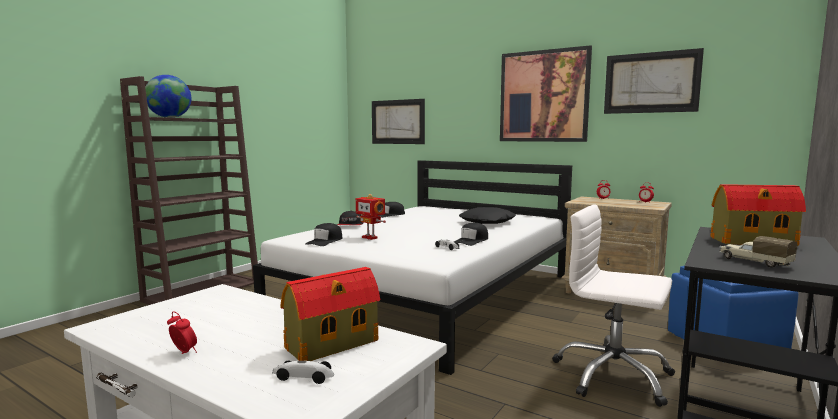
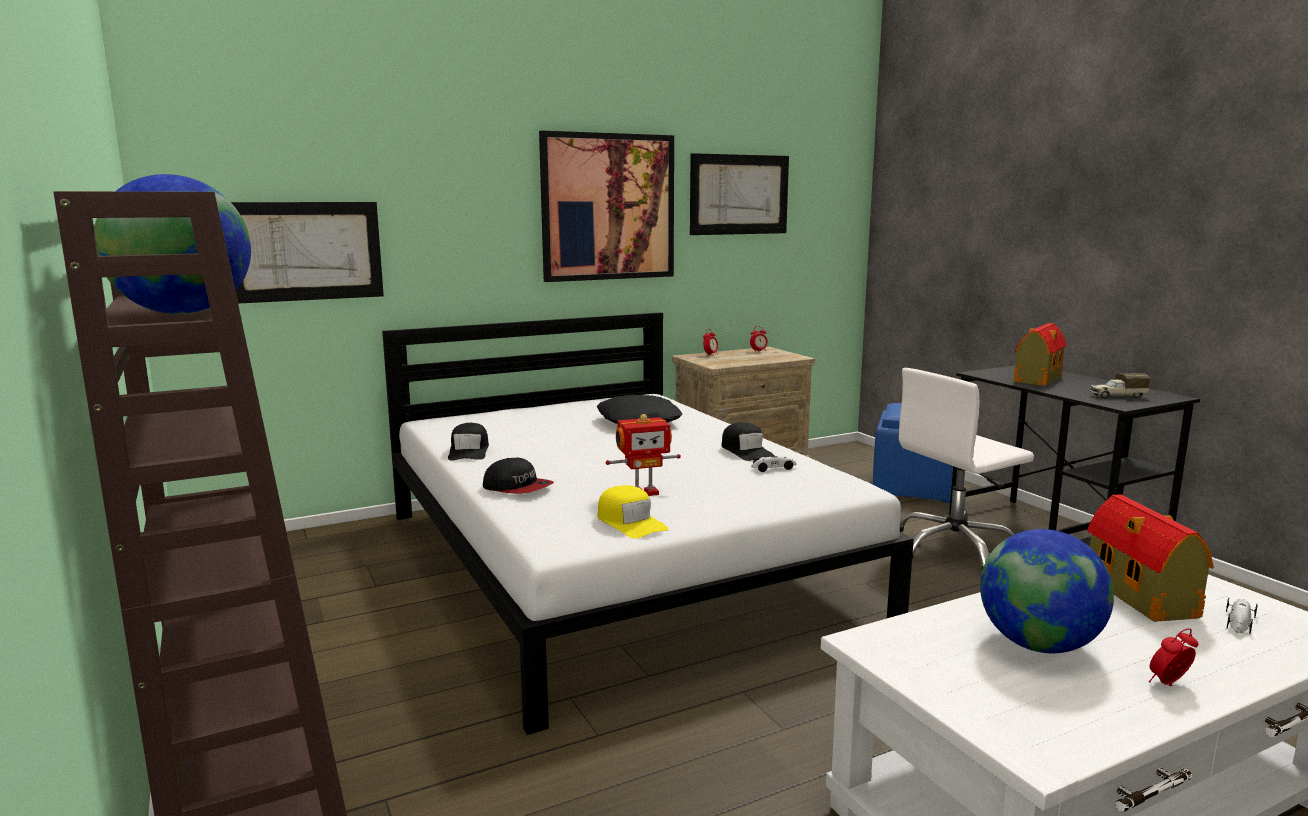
camera: 60 degrees left, 5 degrees up
black cap [305,223,342,246] -> yellow cap [597,485,668,539]
none -> globe [980,529,1114,653]

